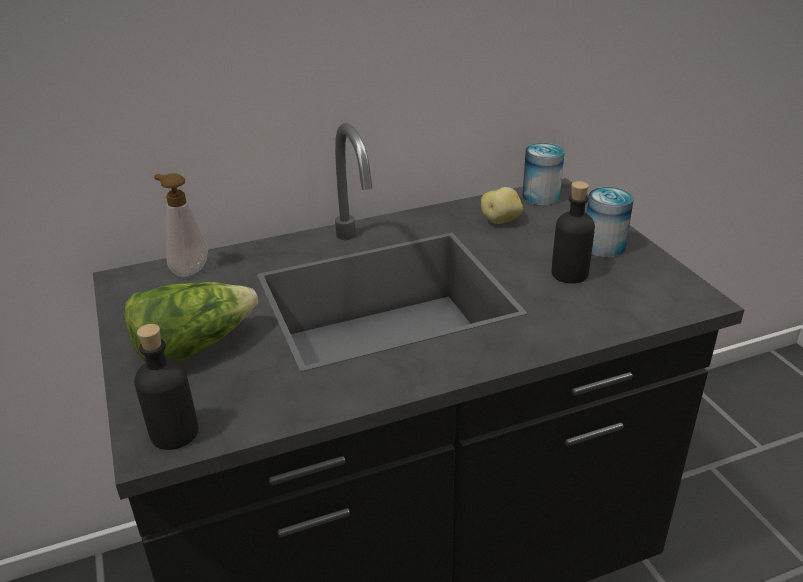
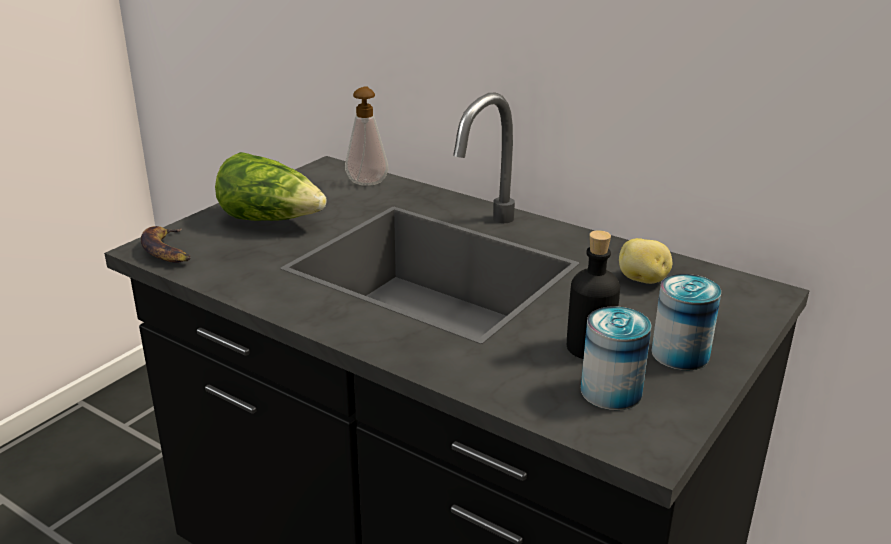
camera: 55 degrees right, 5 degrees down
black bottle [134,324,199,450] -> banana [141,226,190,263]
can [522,143,565,205] -> can moved to [581,306,652,410]

